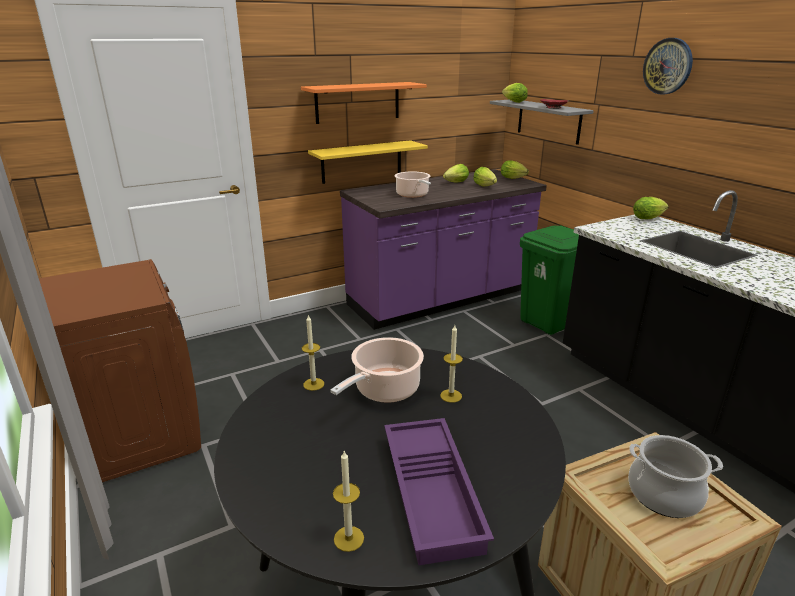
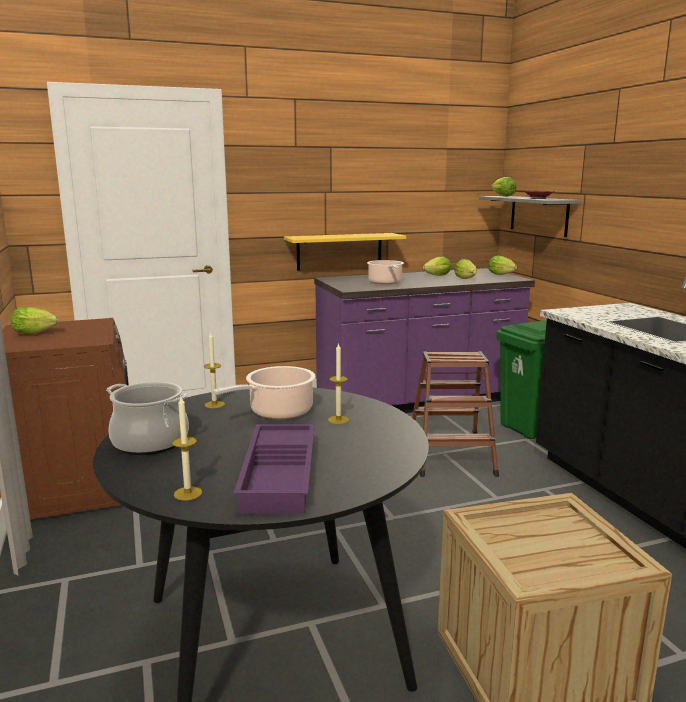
camera: 10 degrees right, 10 degrees down
orange shelf [301,82,427,124] -> none
cooking pot [628,435,723,518] -> cooking pot moved to [106,382,189,455]
lettuce [633,197,669,219] -> lettuce moved to [11,307,59,334]
wall clock [643,38,693,95] -> none
none -> brown step ladder [412,352,499,477]

